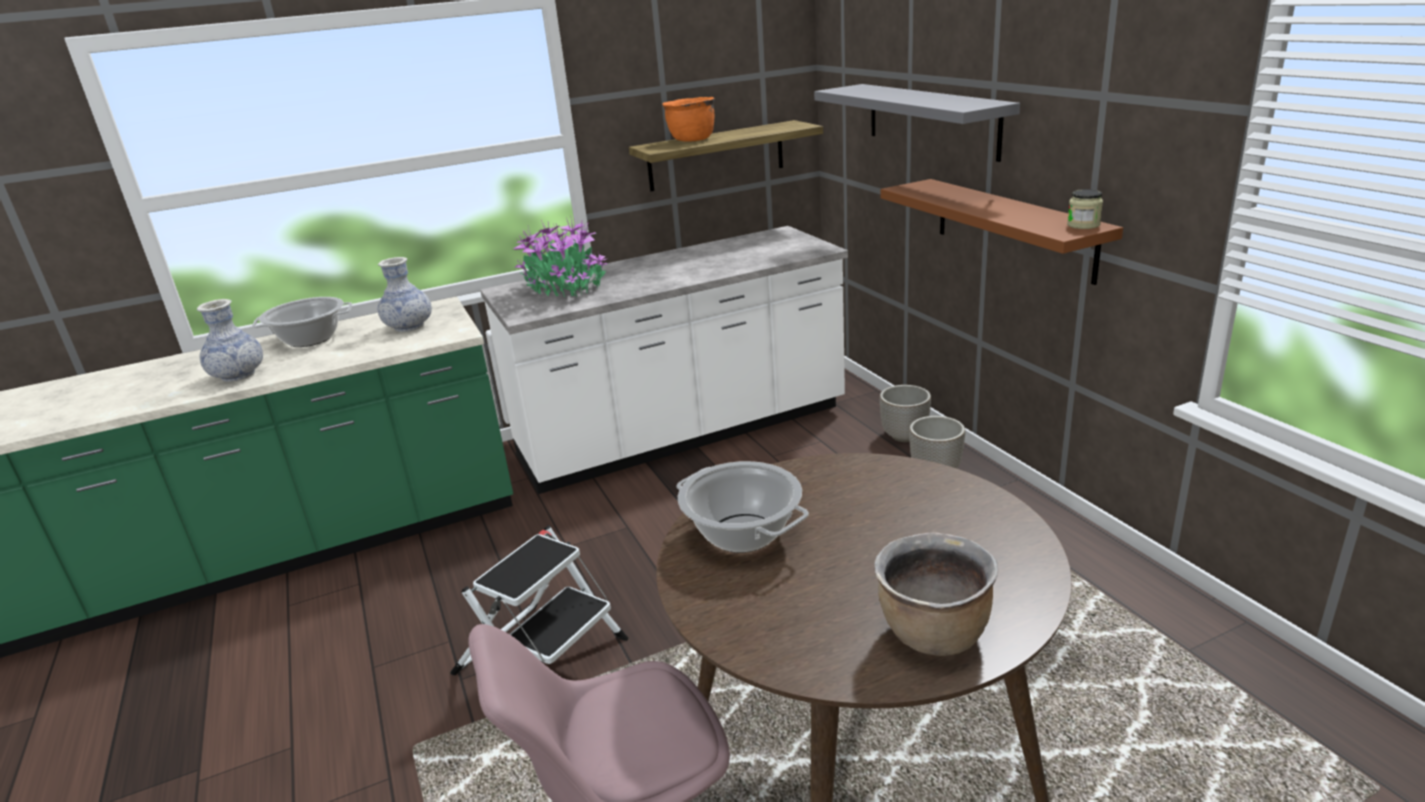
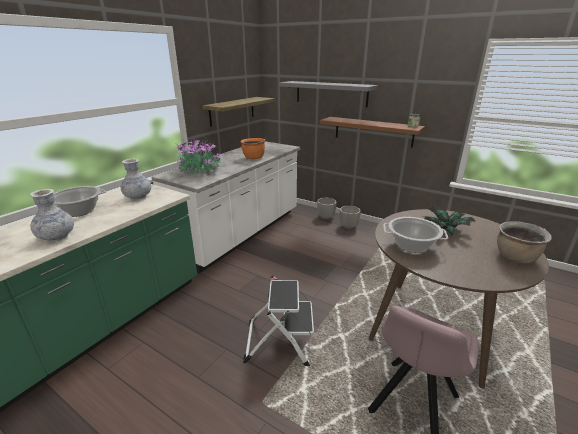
camera: 35 degrees left, 0 degrees up
orange cooking pot [663,97,714,142] -> orange cooking pot moved to [240,138,265,159]
none -> potted plant [424,207,476,235]

